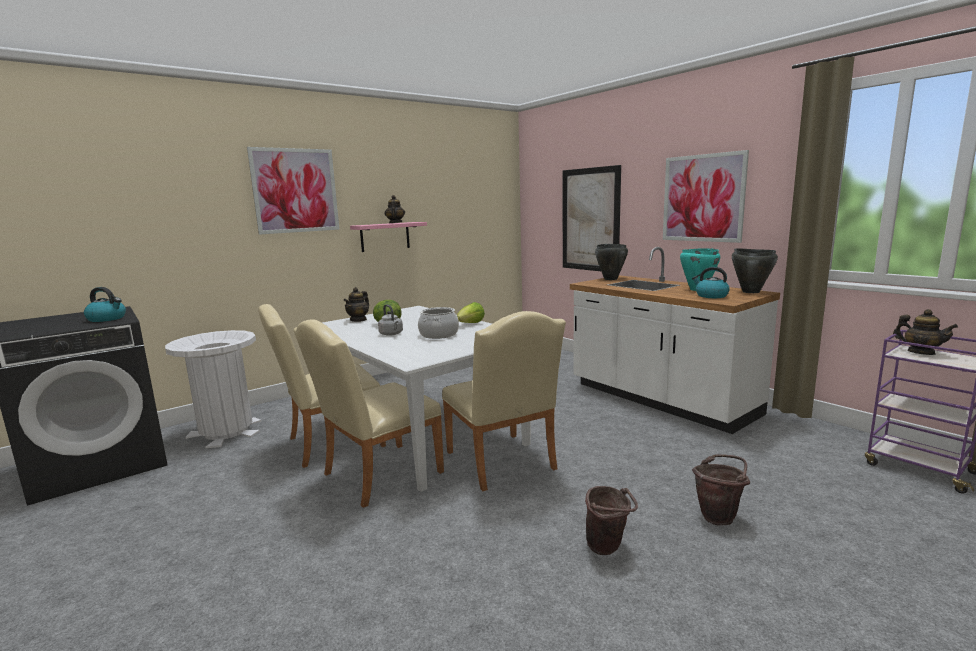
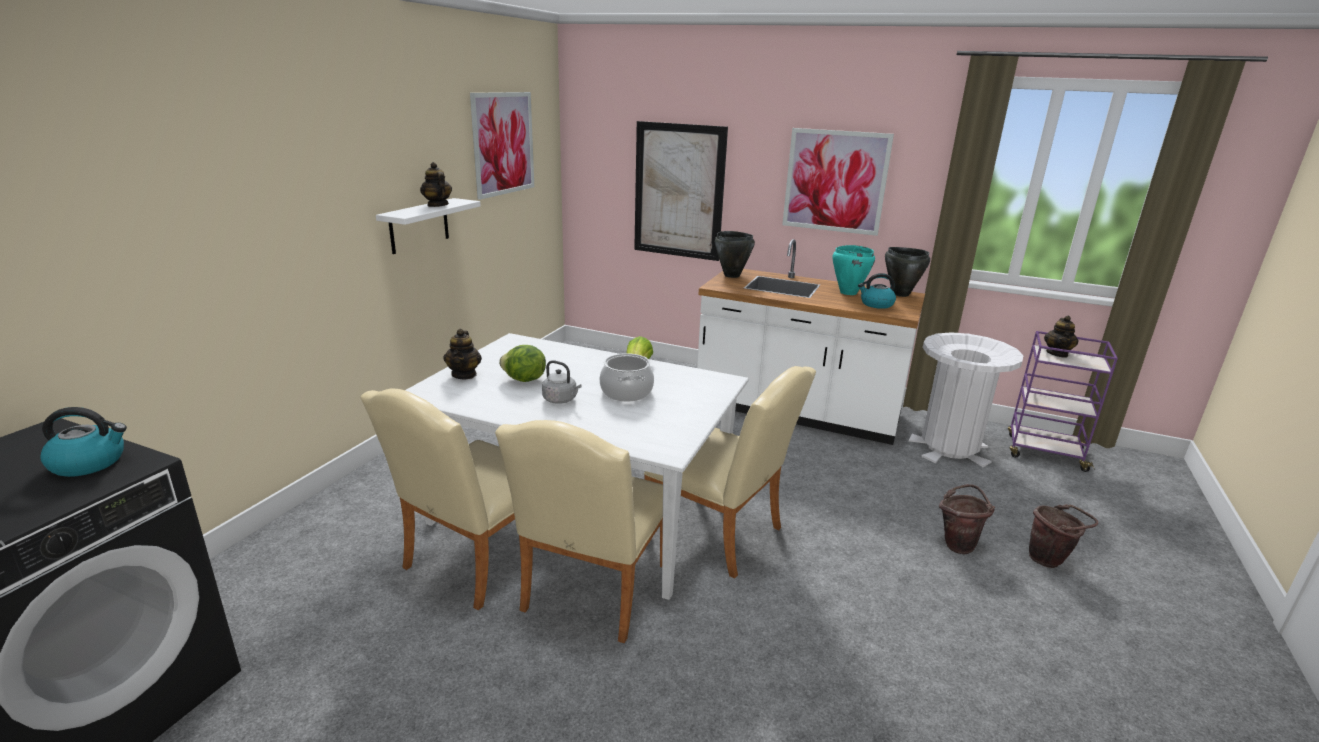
camera: 30 degrees left, 10 degrees up
white trash can [165,330,261,448] -> white trash can moved to [909,332,1024,467]
picture [247,147,339,235] -> picture moved to [470,92,534,200]
pink shelf [350,222,427,252] -> white shelf [376,198,481,254]
brown bucket [585,486,638,555] -> brown bucket moved to [1029,504,1098,568]
teapot [893,309,958,355] -> teapot turned 90 degrees clockwise [1044,316,1079,358]

